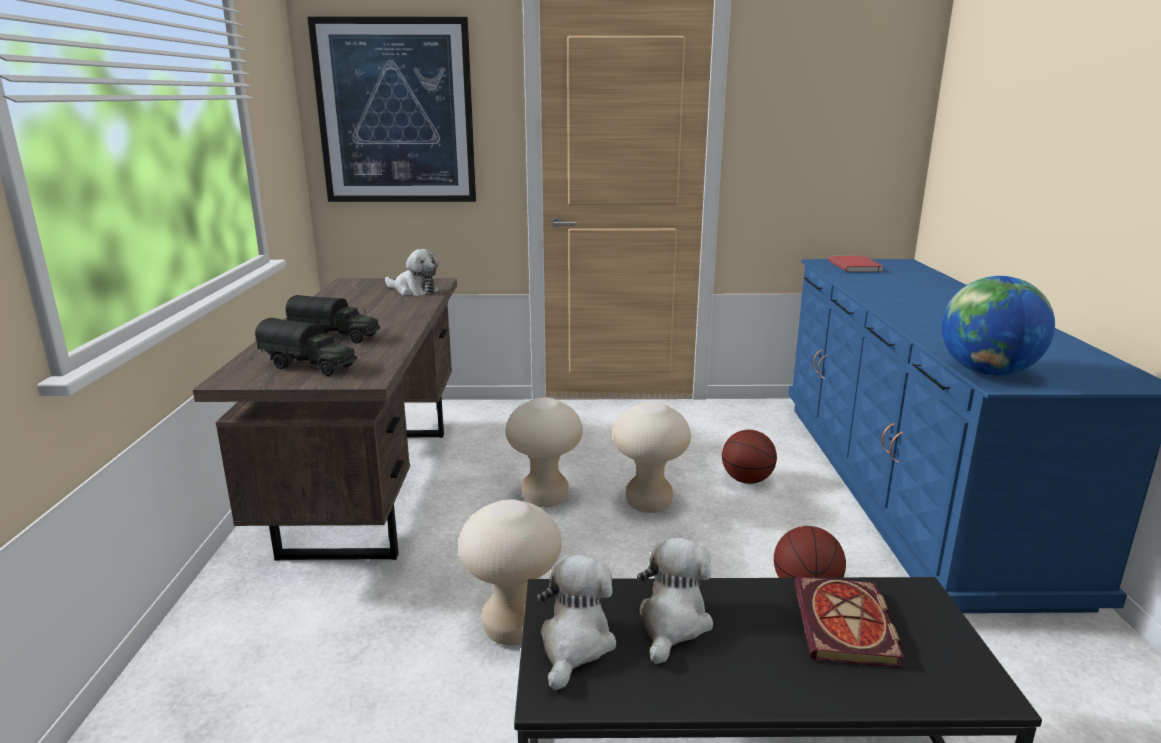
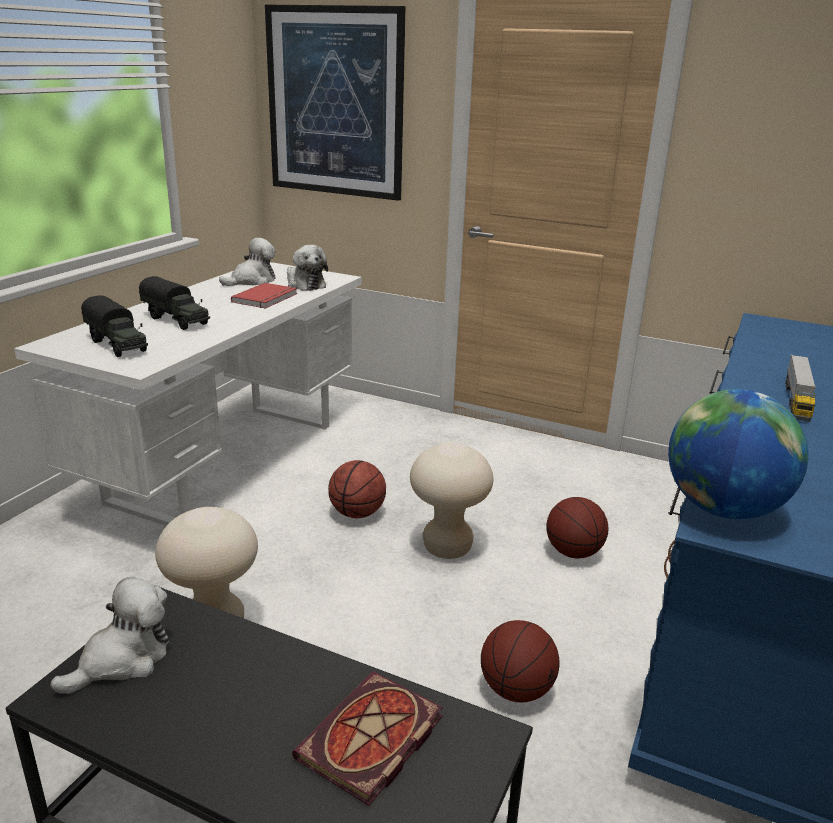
camera: 25 degrees right, 5 degrees up
brown desk [193,278,457,560] -> white desk [14,262,361,526]
beige stool [506,397,583,507] -> basketball [328,460,386,518]
plush toy [637,538,713,664] -> plush toy moved to [219,238,276,286]
red book [829,255,884,272] -> red book moved to [231,283,298,308]
none -> toy truck [785,355,816,422]

